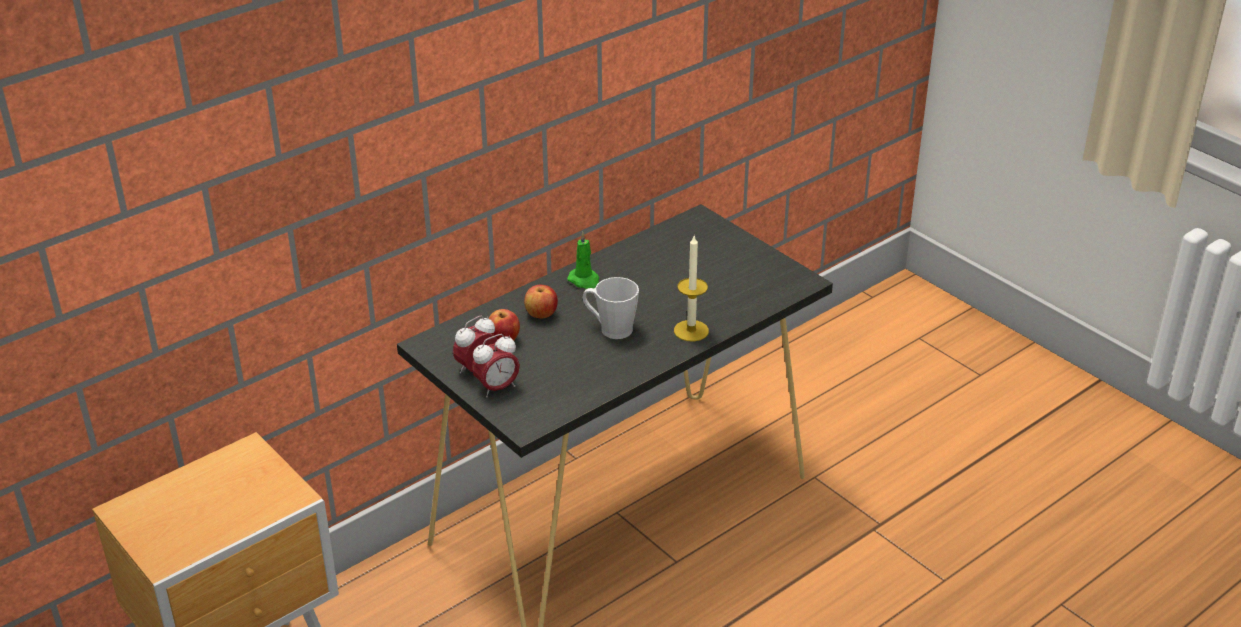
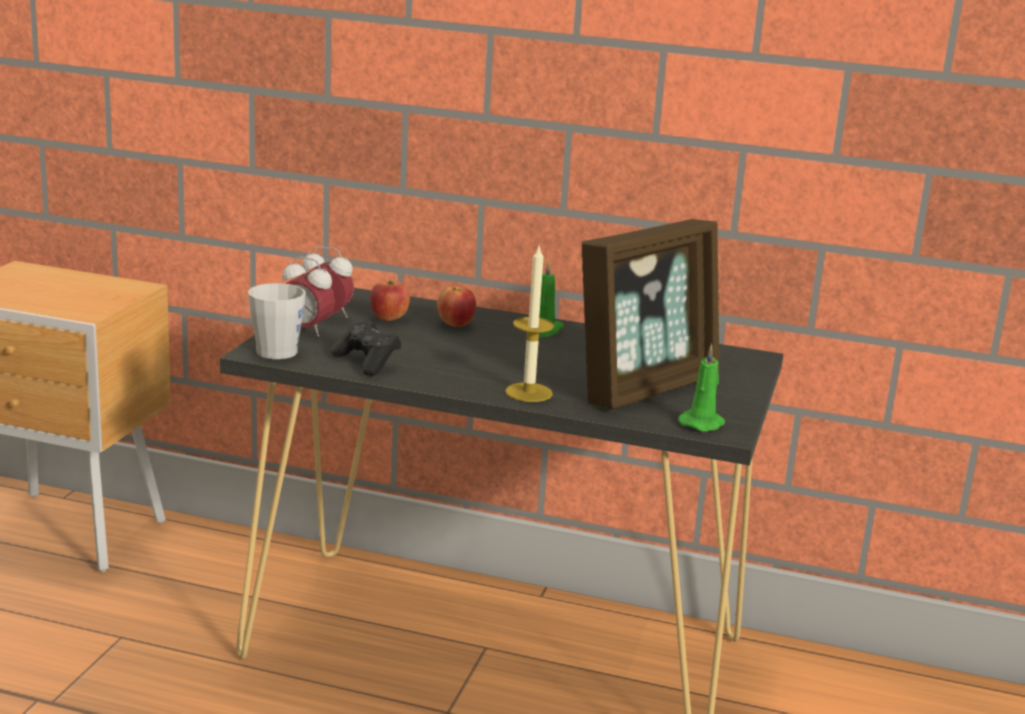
camera: 55 degrees right, 15 degrees down
grey mug [582,277,639,339] -> grey mug moved to [248,283,306,359]
none -> black game controller [331,320,401,376]
none -> picture frame [582,219,720,409]
none -> green candle [678,344,725,432]

